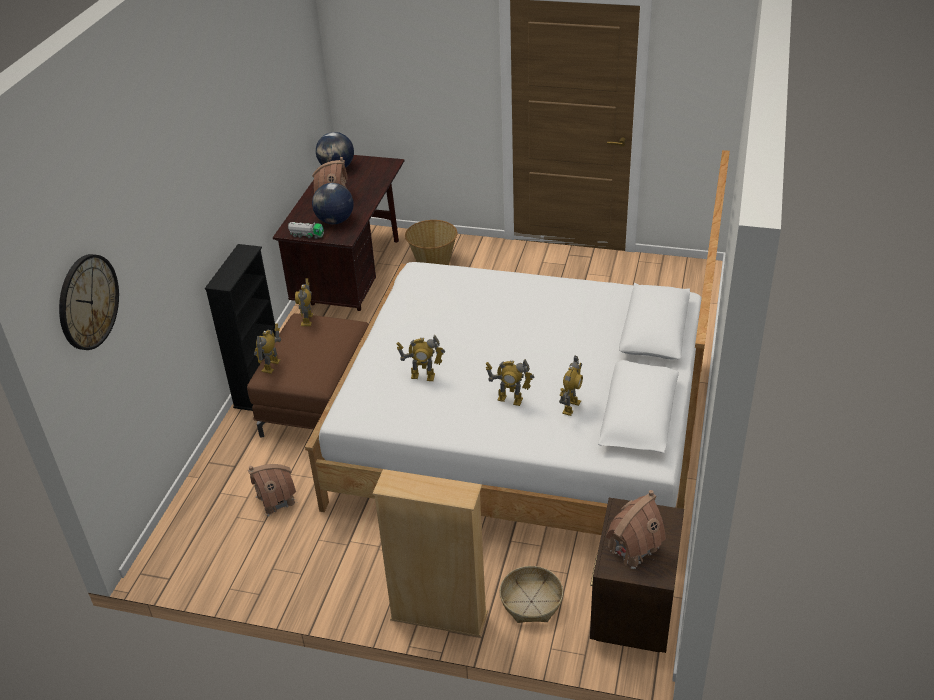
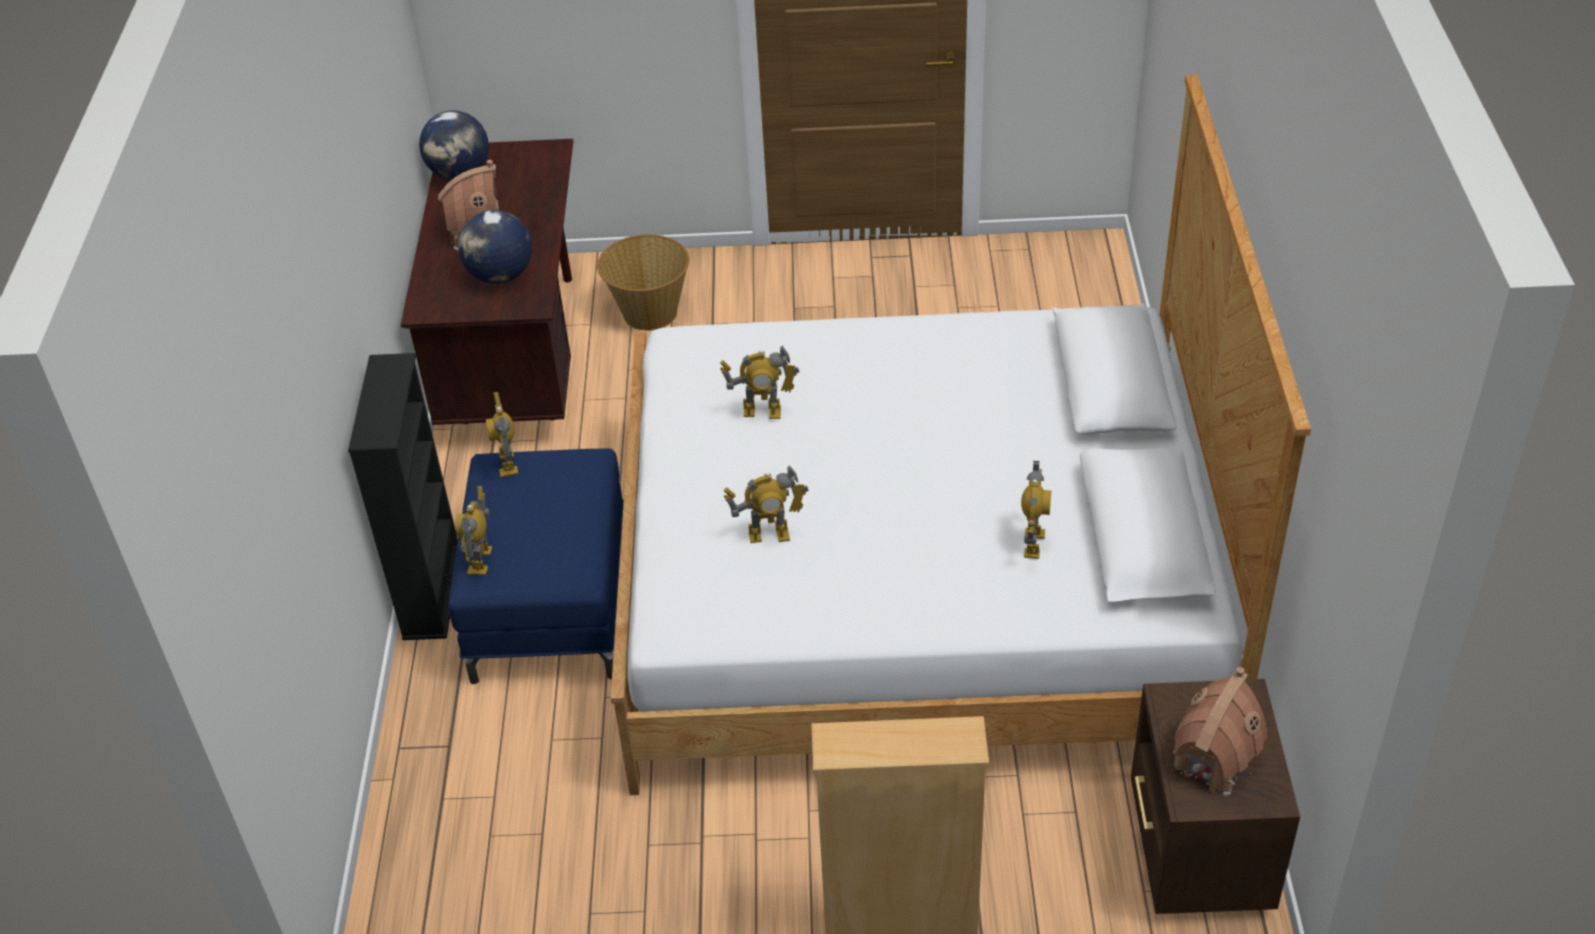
camera: 15 degrees left, 5 degrees up
wall clock [59,254,119,350] -> none
brown ottoman [247,313,369,438] -> blue ottoman [448,448,624,684]
toy house [248,464,296,517] -> none
toy truck [288,222,324,239] -> none
toy robot [486,359,534,406] -> toy robot moved to [720,346,799,419]
basket [499,566,563,623] -> none

